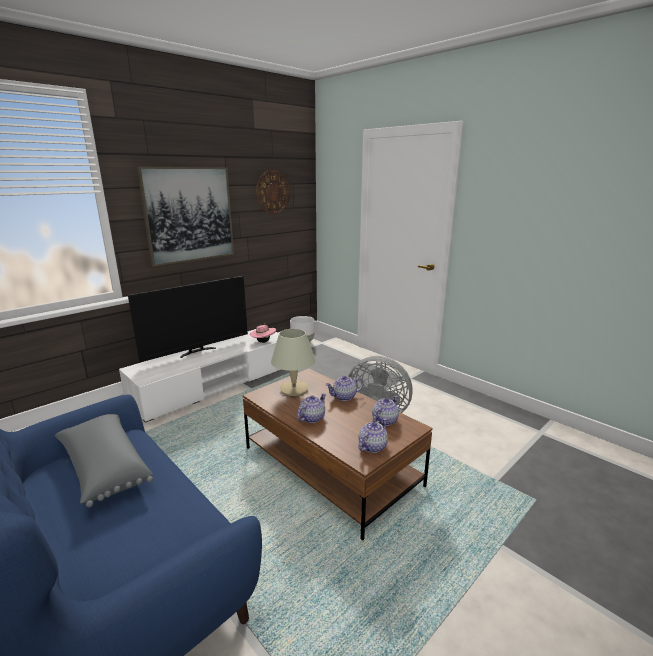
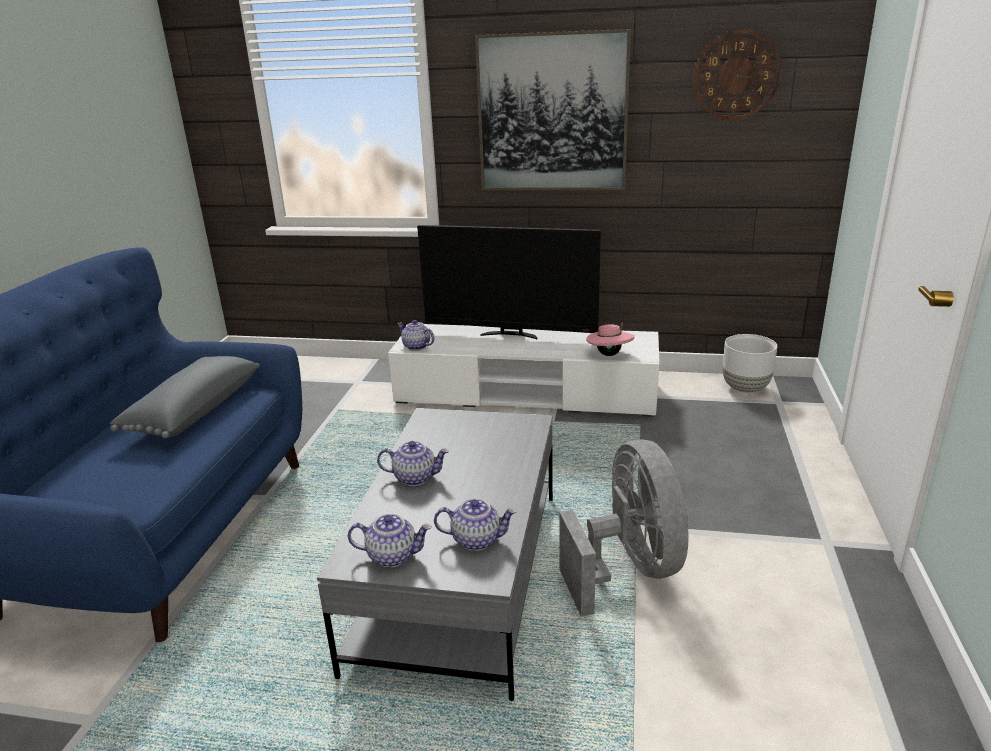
camera: 55 degrees right, 5 degrees up
brown coffee table [243,369,433,541] -> grey coffee table [317,408,553,701]
beige table lamp [271,329,316,396] -> none
teapot [325,376,363,401] -> teapot moved to [397,320,434,350]

